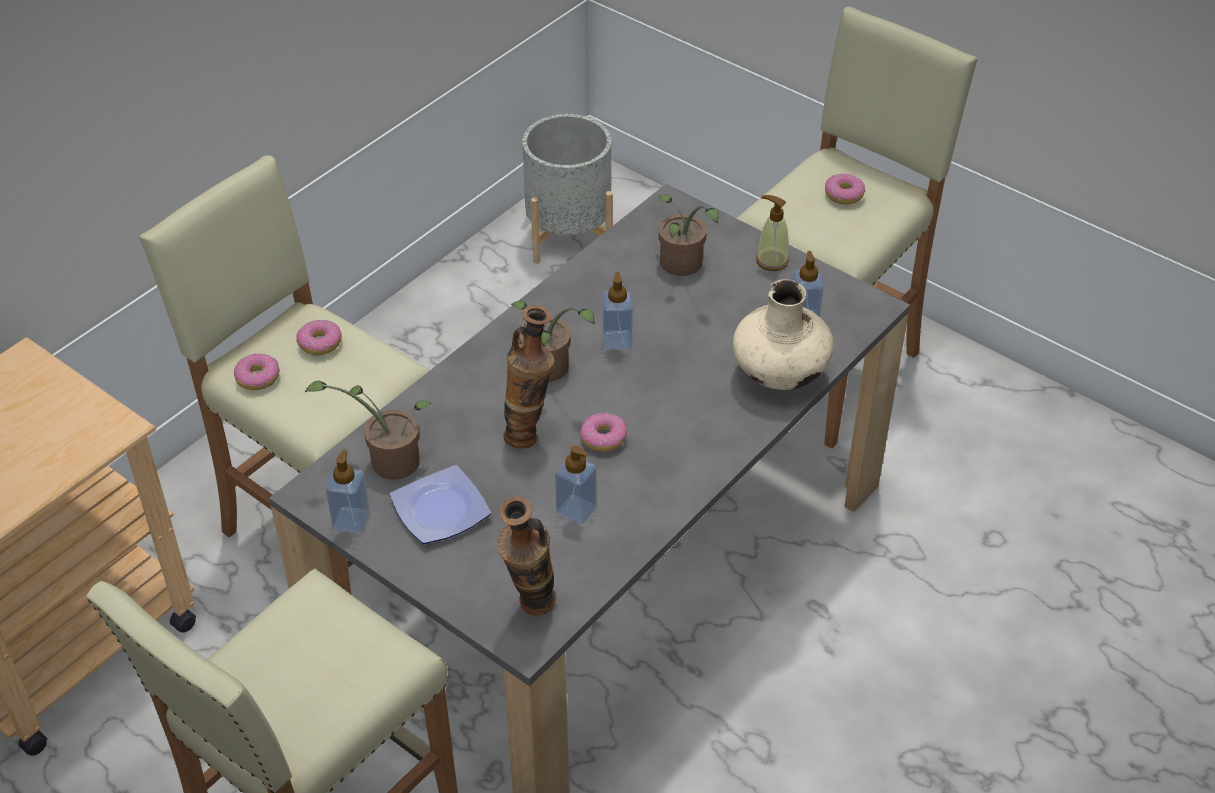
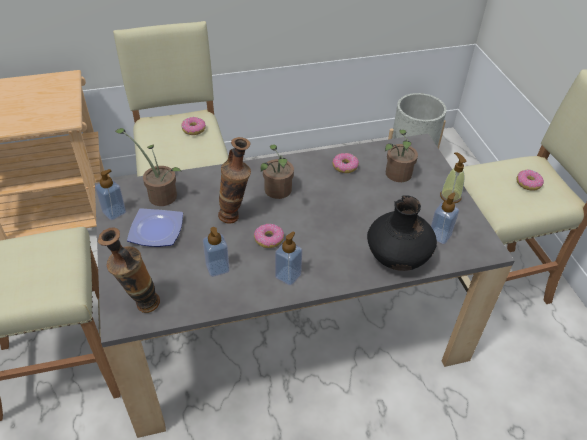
camera: 35 degrees right, 0 degrees up
donut [234,354,280,390] -> donut moved to [333,153,359,173]
soap dispenser [602,272,633,350] -> soap dispenser moved to [275,232,302,285]
beige vase [733,279,834,390] -> black vase [367,195,437,271]

